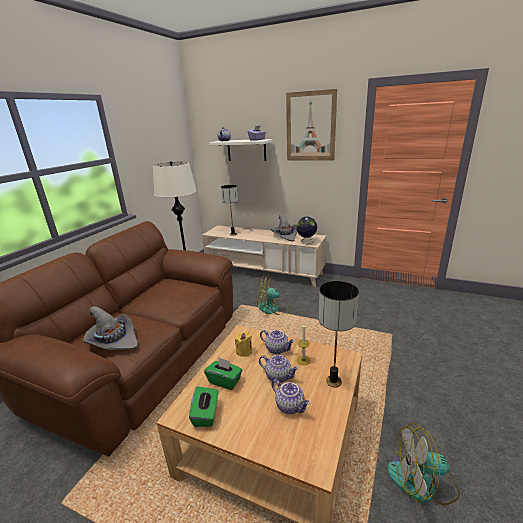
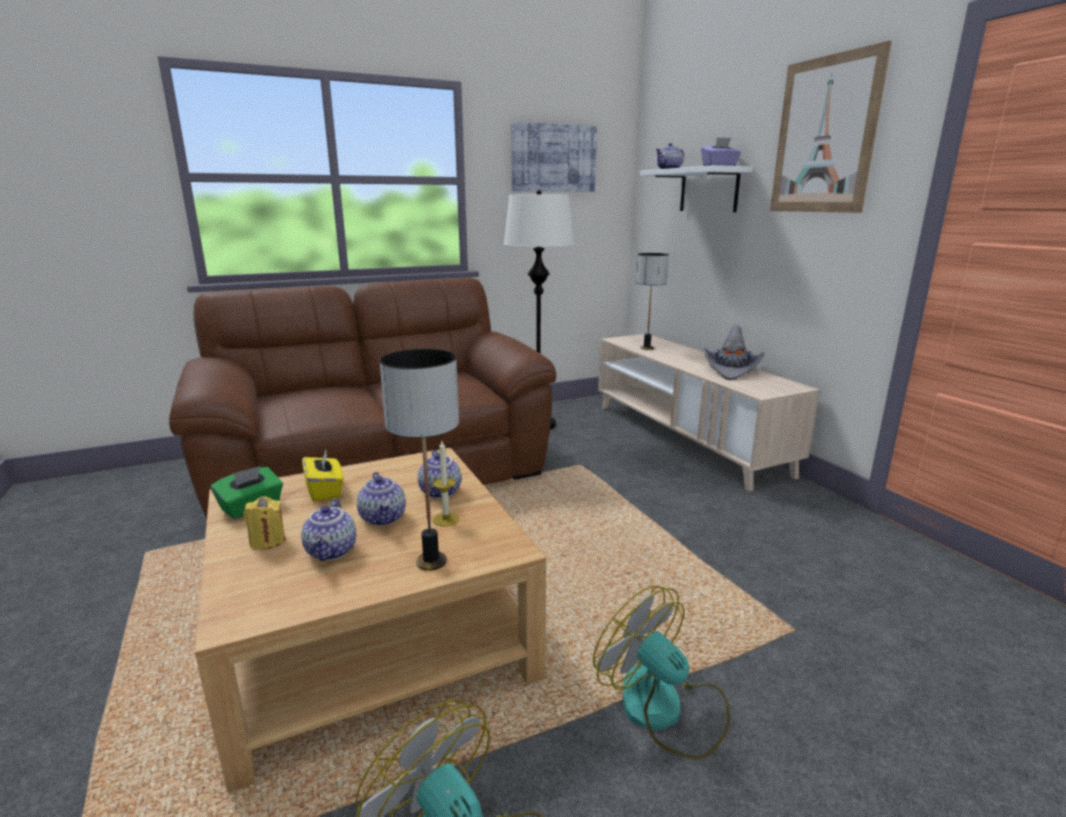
camera: 40 degrees right, 5 degrees down
grey hat [83,306,138,350] -> none
green tissue box [204,358,242,390] -> yellow tissue box [302,449,343,502]
yellow candle [235,332,252,357] -> yellow candle moved to [243,497,285,550]
fan [257,275,290,315] -> fan moved to [593,586,730,759]
globe [296,217,317,244] -> none
none -> picture [511,122,597,192]

